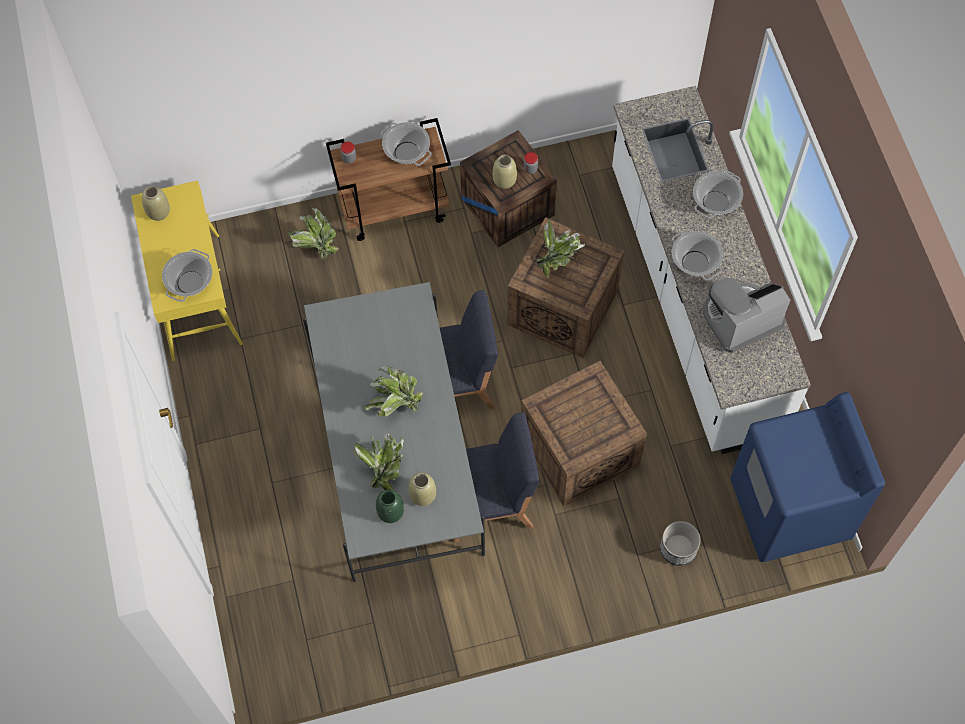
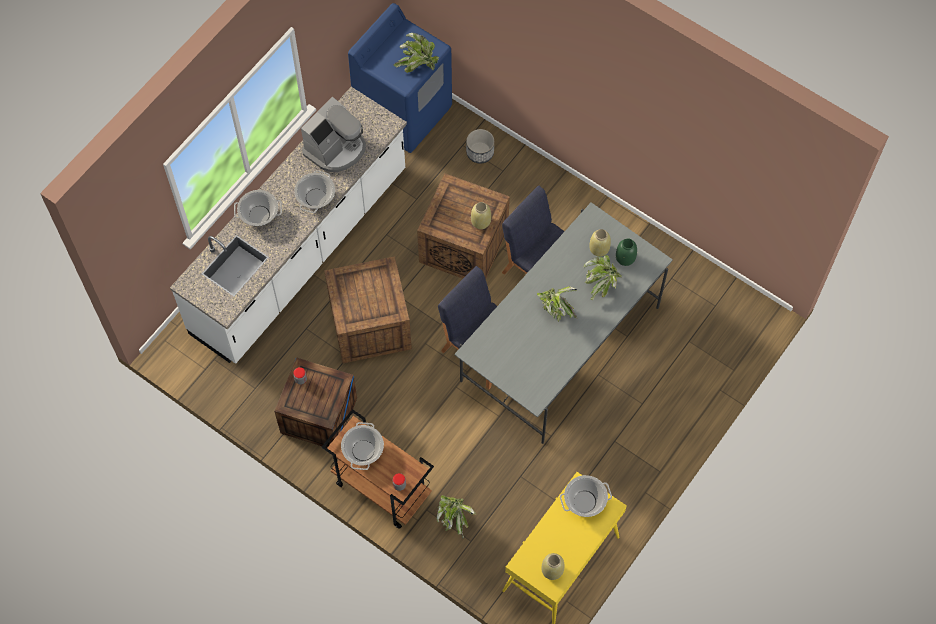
camera: 130 degrees left, 0 degrees up
beige vase [493,155,517,189] -> beige vase moved to [471,202,491,229]
potted plant [537,220,585,278] -> potted plant moved to [394,33,439,73]
coffee machine [703,278,791,353] -> coffee machine turned 75 degrees counterclockwise [301,97,366,172]

